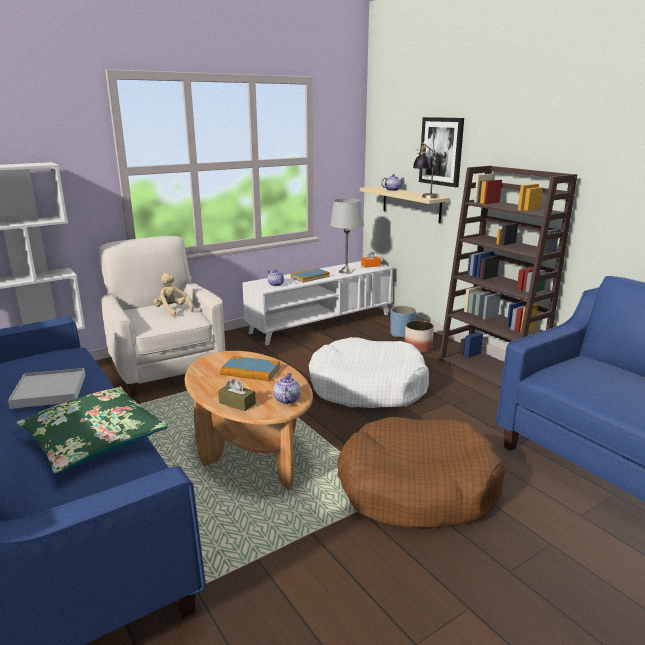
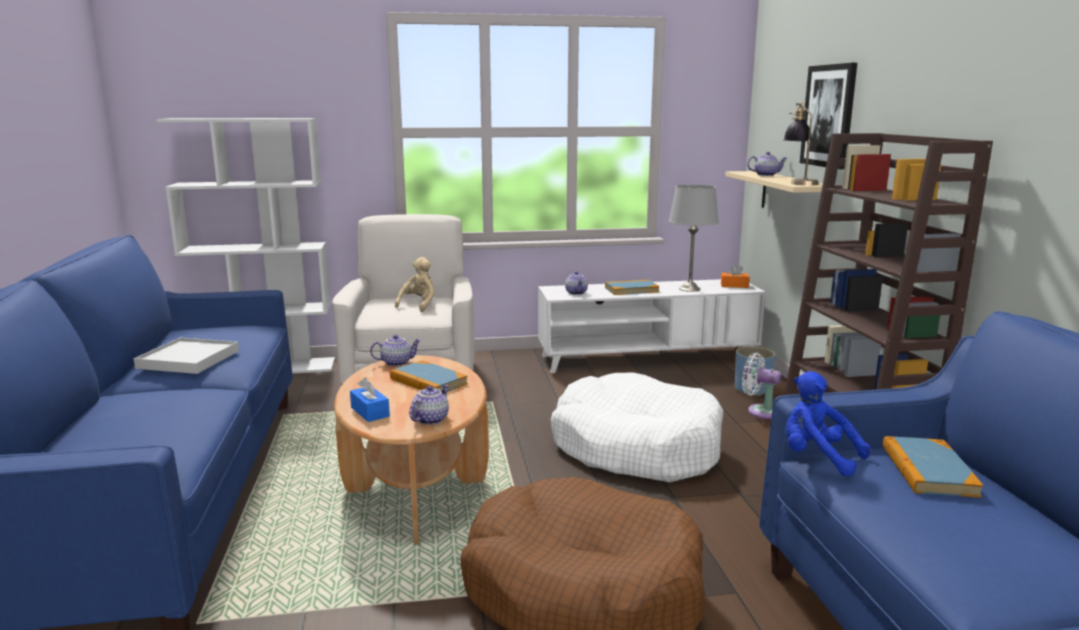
camera: 25 degrees right, 5 degrees down
green pillow [16,386,169,474] -> none
beige plush toy [153,273,194,317] -> beige plush toy turned 45 degrees clockwise [395,257,434,312]
brown tissue box [218,379,256,411] -> blue tissue box [350,377,390,422]
planter [404,321,434,353] -> white fan [742,353,782,419]
none -> teapot [370,335,421,367]
none -> blue plush toy [786,371,871,477]
none -> book [883,436,984,498]

